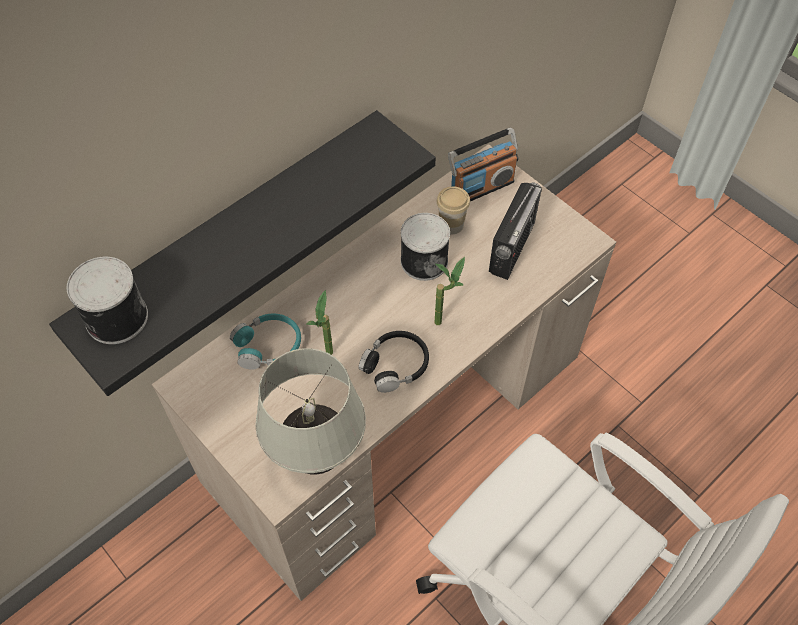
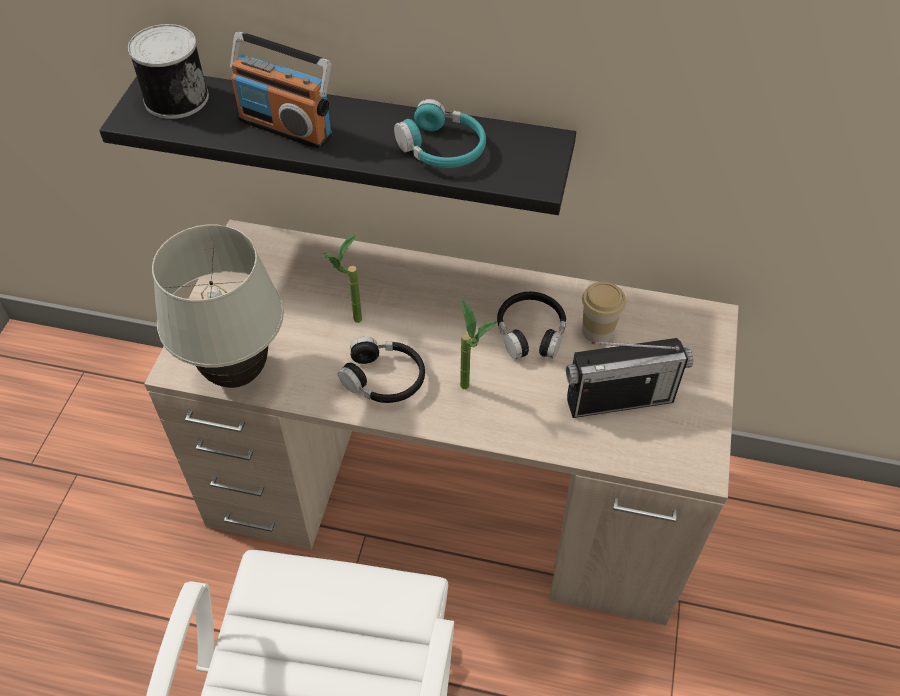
camera: 55 degrees right, 5 degrees down
turquoise headphones [230,314,301,370] -> turquoise headphones moved to [394,99,486,168]
can [401,213,450,281] -> black headphones [497,292,566,359]
radio [448,128,518,201] -> radio moved to [230,32,332,149]

